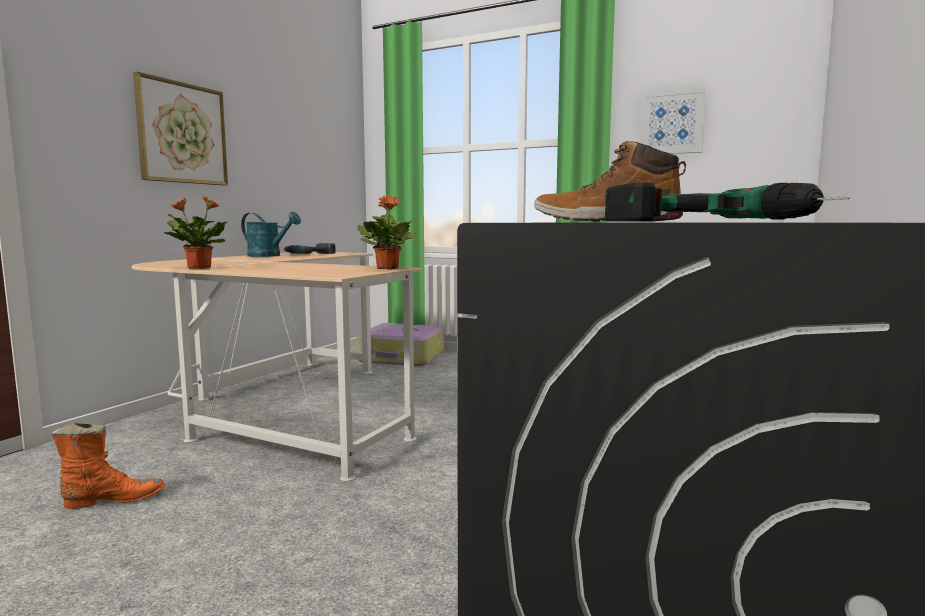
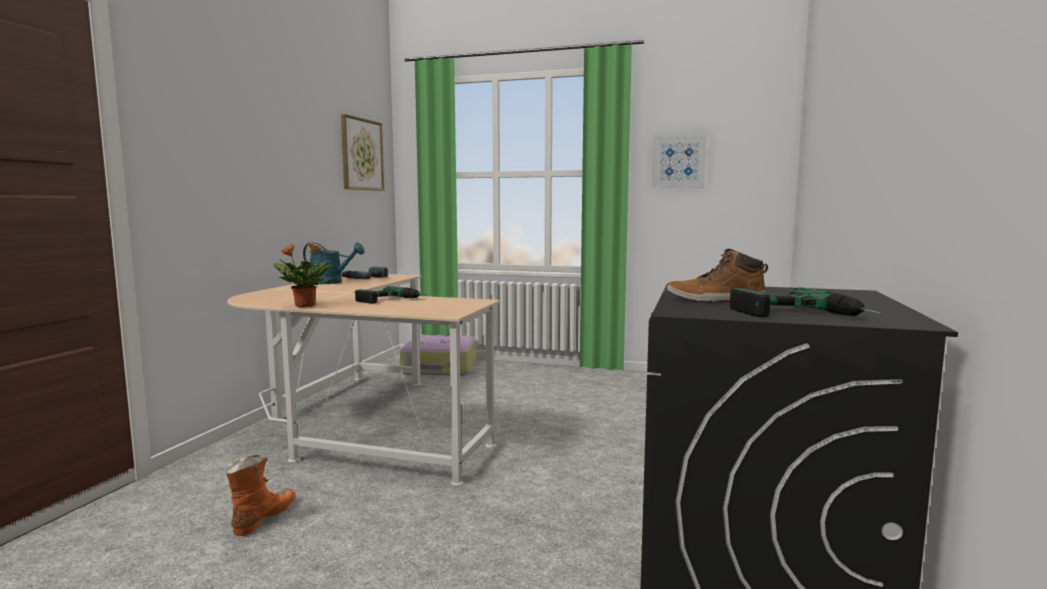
camera: 10 degrees left, 0 degrees up
orange boot [51,422,166,509] -> orange boot turned 45 degrees counterclockwise [226,454,296,536]
picture [133,72,228,186] -> picture moved to [341,114,384,191]
potted plant [357,195,416,270] -> none
none -> power drill [355,286,427,304]

